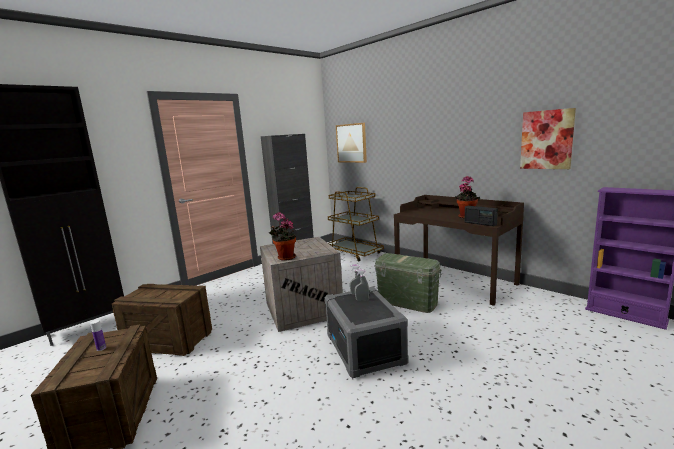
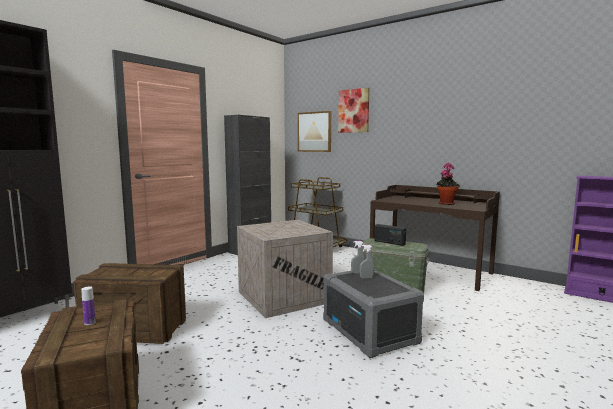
camera: 10 degrees left, 5 degrees down
potted plant [269,212,296,261] -> none
radio [465,206,498,226] -> radio moved to [374,224,406,246]
picture [520,108,576,169] -> picture moved to [338,88,369,133]

